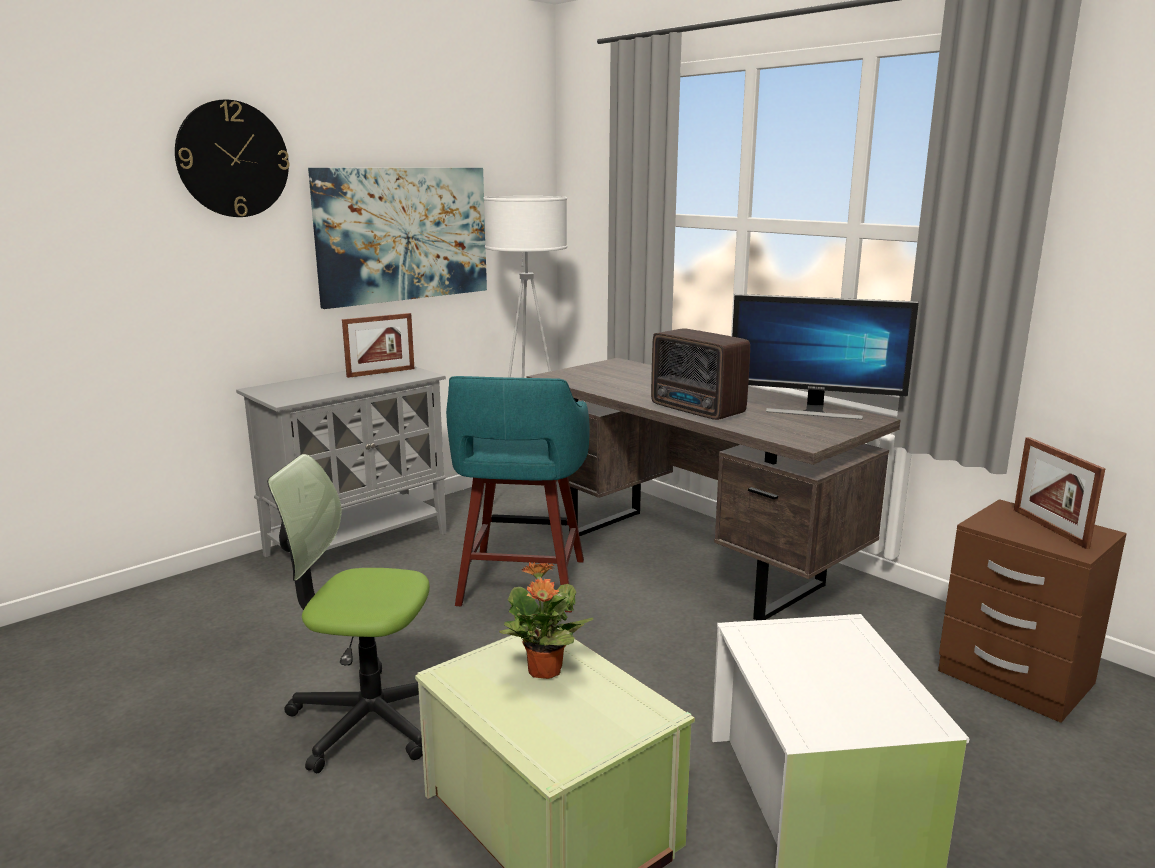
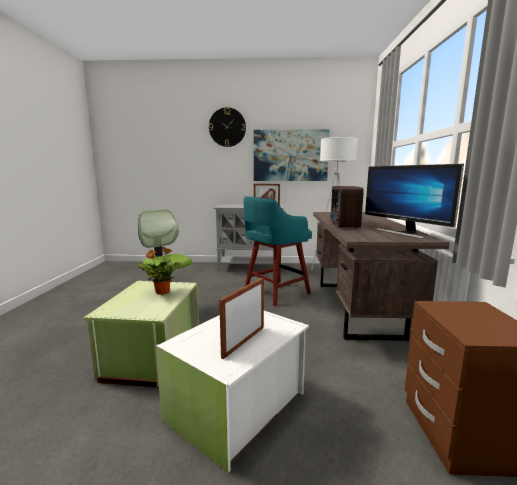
camera: 45 degrees right, 5 degrees down
picture frame [1014,437,1105,549] -> picture frame moved to [219,278,264,359]

